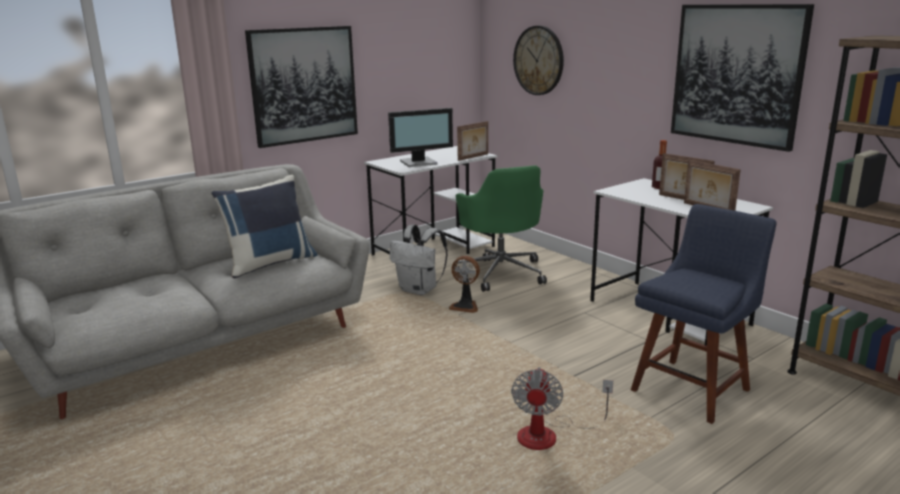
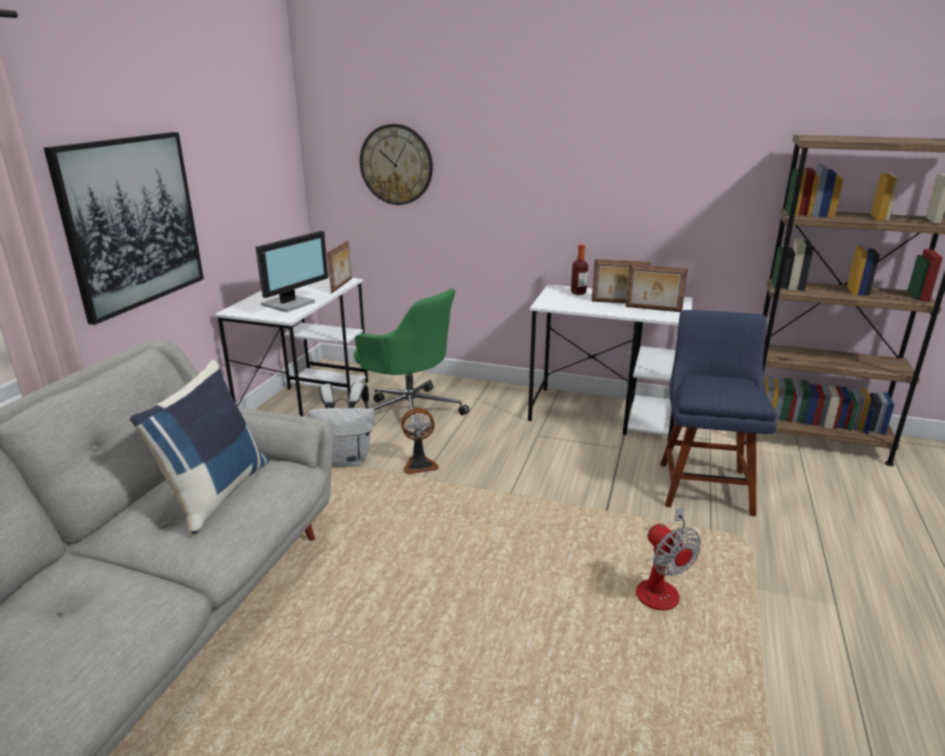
camera: 35 degrees left, 5 degrees up
picture [671,4,814,152] -> none

